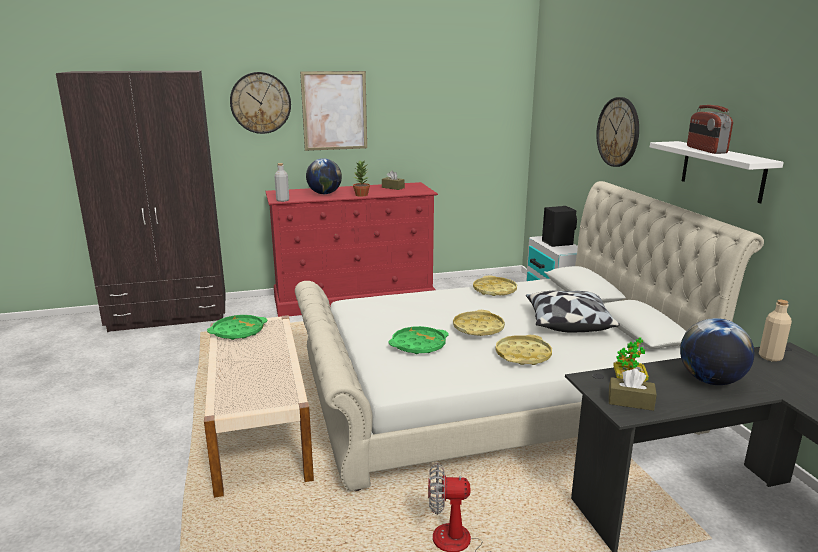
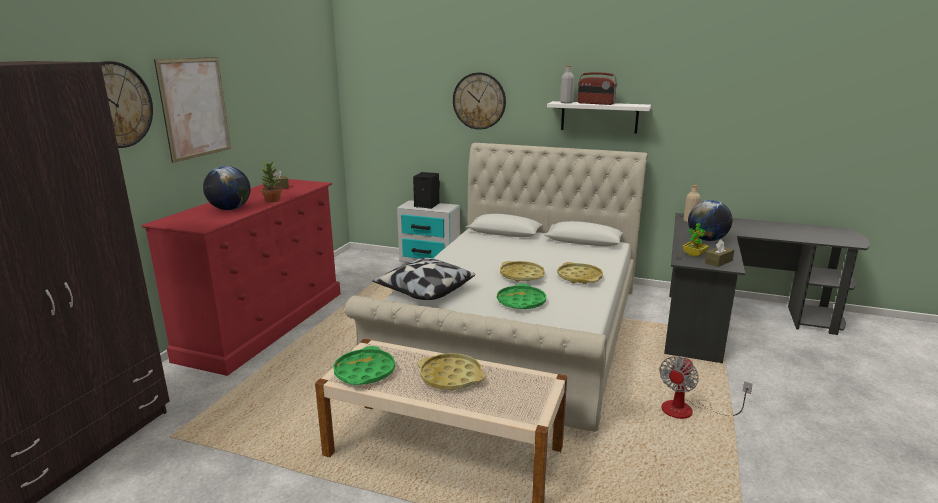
camera: 55 degrees left, 0 degrees up
grey bottle [275,163,289,202] -> grey bottle moved to [560,65,575,103]
yellow tray [473,276,517,296] -> yellow tray moved to [418,353,485,391]
pillow [526,291,620,333] -> pillow moved to [372,258,475,300]

